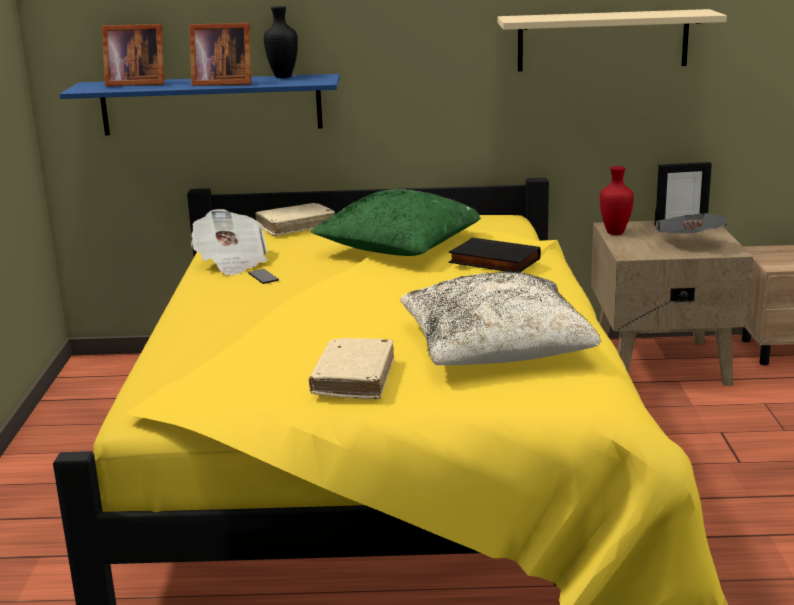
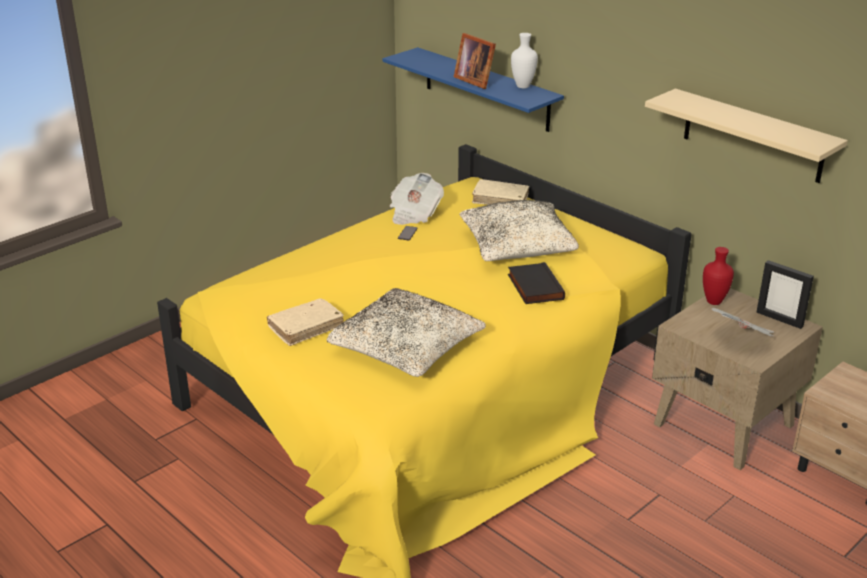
camera: 45 degrees right, 10 degrees up
picture frame [102,24,164,86] -> none
black vase [264,6,298,78] -> white vase [511,33,538,88]
green pillow [311,189,481,256] -> beige pillow [459,200,579,261]

